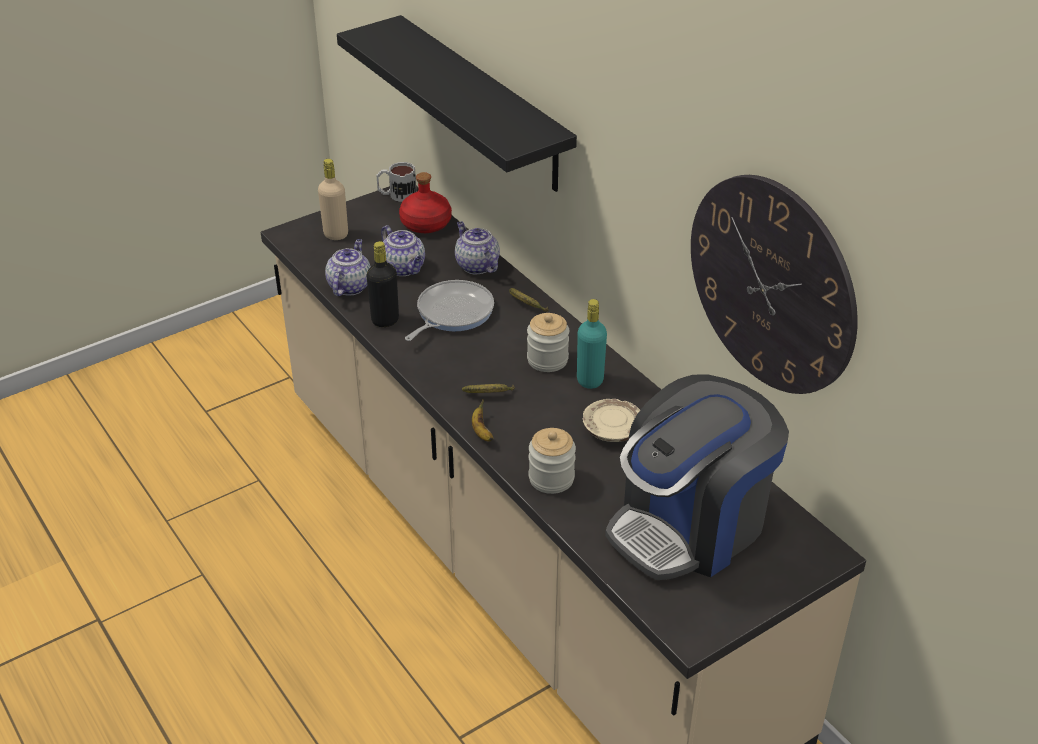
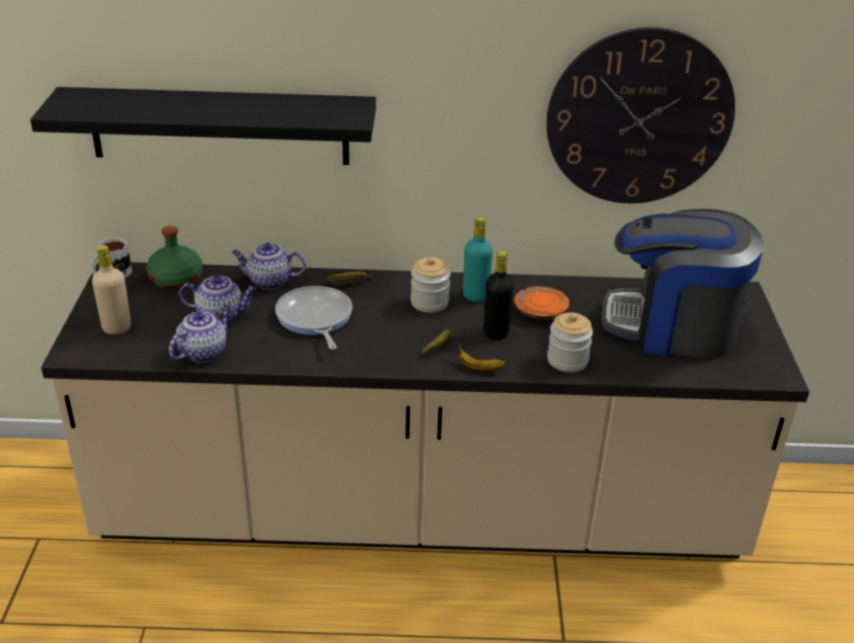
camera: 55 degrees left, 5 degrees down
teapot [325,239,371,296] -> teapot turned 75 degrees clockwise [169,305,230,363]
black bottle [367,241,399,327] -> black bottle moved to [483,251,514,340]
red bottle [399,172,452,233] -> green bottle [146,226,203,289]
beige plate [583,399,640,442] -> orange plate [514,286,569,319]
coffee machine [605,374,789,580] -> coffee machine turned 105 degrees clockwise [601,209,764,358]

